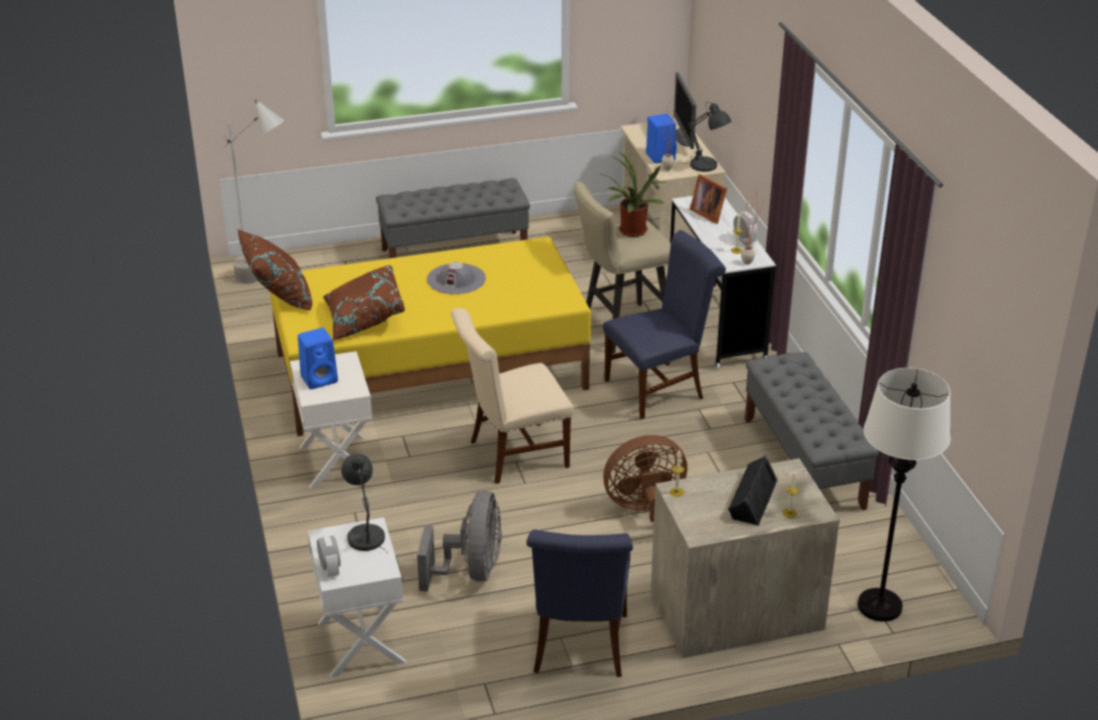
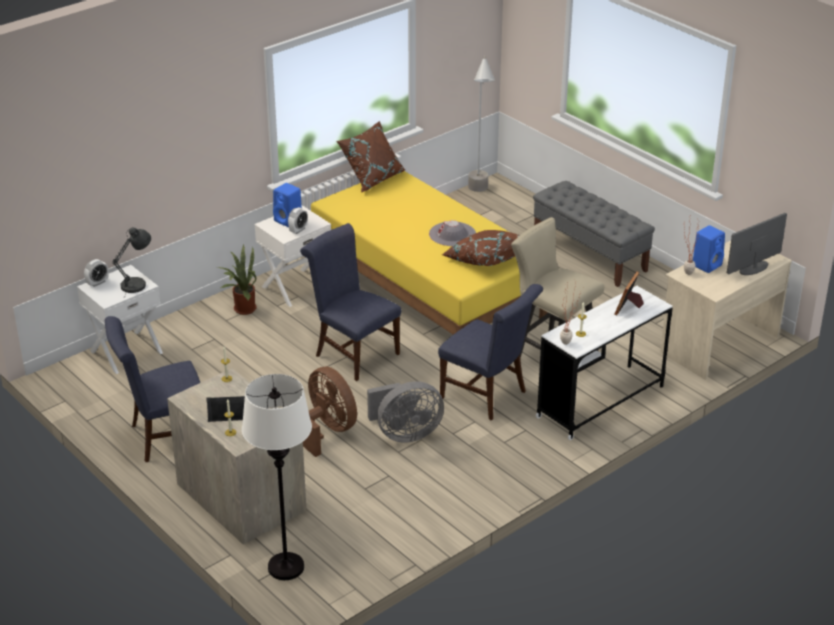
camera: 65 degrees right, 0 degrees up
brown pillow [323,265,405,340] -> brown pillow moved to [442,230,520,266]
grey fan [417,490,502,591] -> grey fan moved to [367,381,444,443]
beige chair [451,308,574,484] -> blue chair [300,223,401,381]
potted plant [601,152,667,237] -> potted plant moved to [217,245,257,315]
grey table lamp [685,102,731,172] -> none
alarm clock [734,211,758,245] -> alarm clock moved to [288,207,308,234]
grey bench [745,352,879,510] -> none

